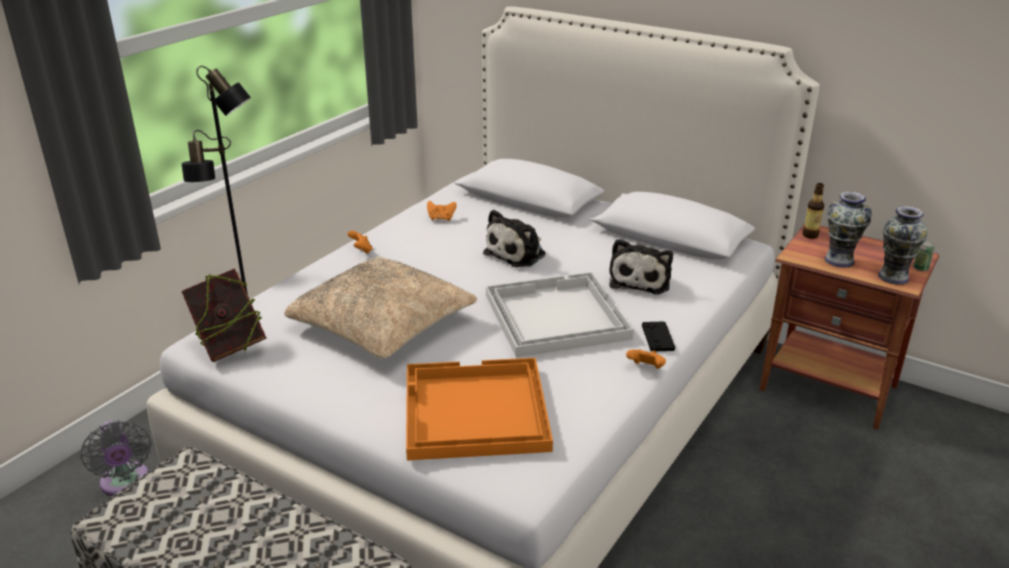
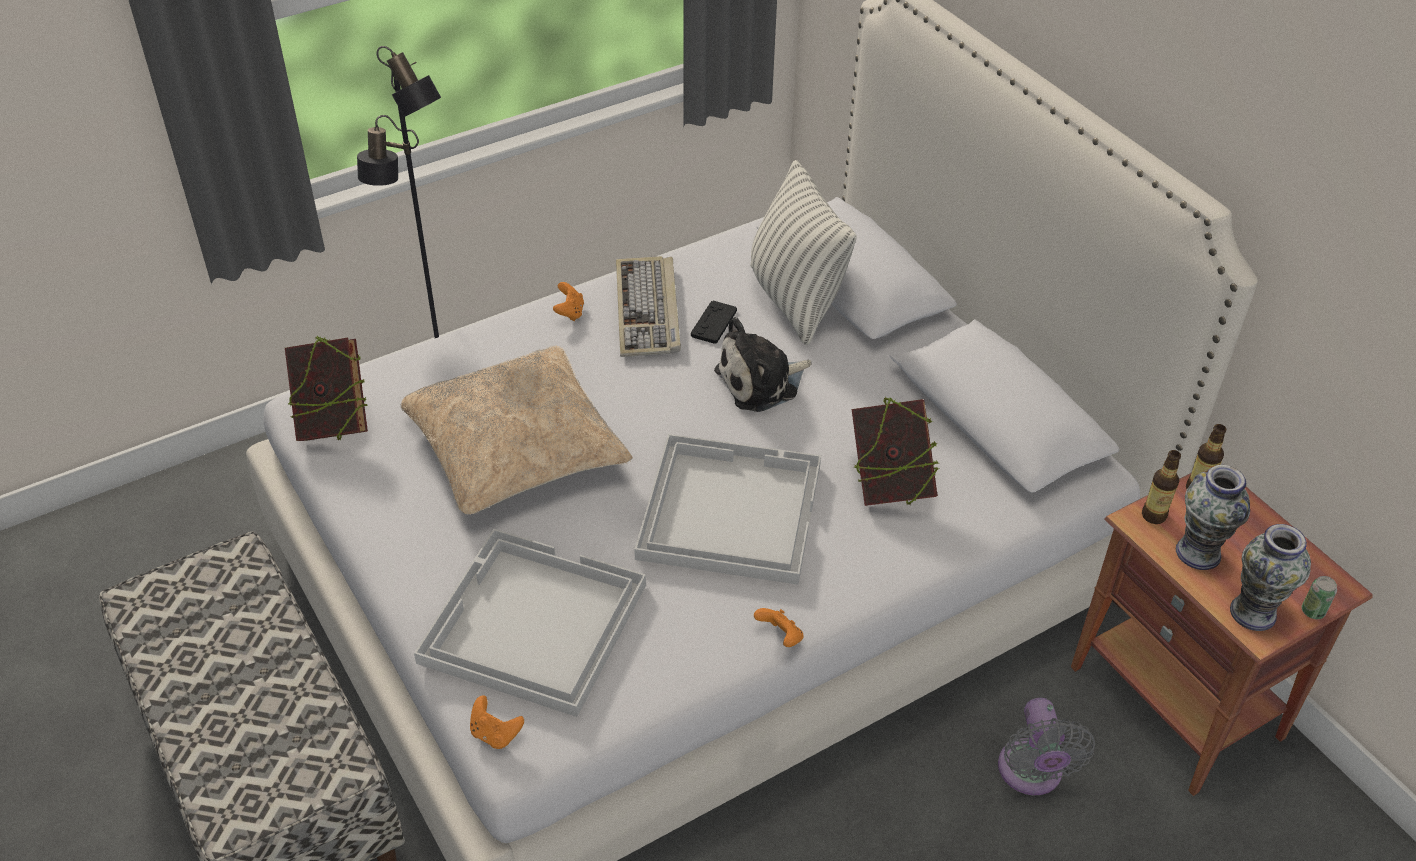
camera: 25 degrees right, 15 degrees up
grey fan [80,420,152,496] -> grey fan moved to [998,698,1095,795]
orange tray [406,358,553,461] -> white tray [414,529,646,717]
orange game controller [427,201,457,221] -> orange game controller moved to [470,695,524,749]
plush toy [609,239,673,294] -> book [852,397,939,506]
black game controller [642,321,675,351] -> black game controller moved to [691,301,737,344]
none -> keyboard [616,256,681,357]
none -> pillow [750,160,857,345]
none -> bottle [1142,450,1181,524]

